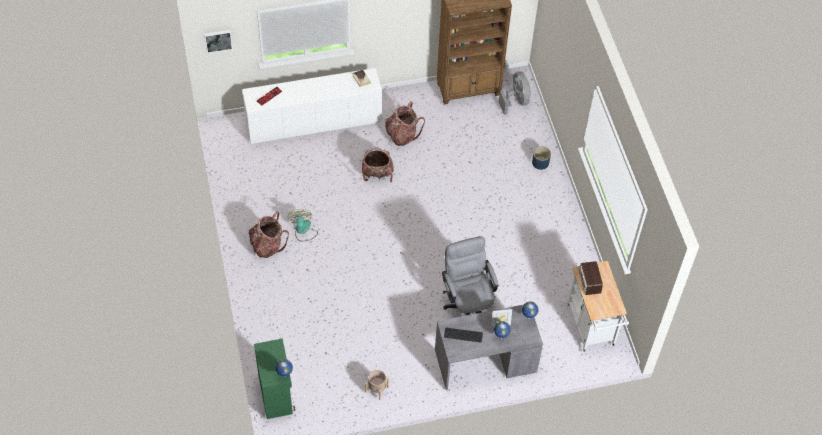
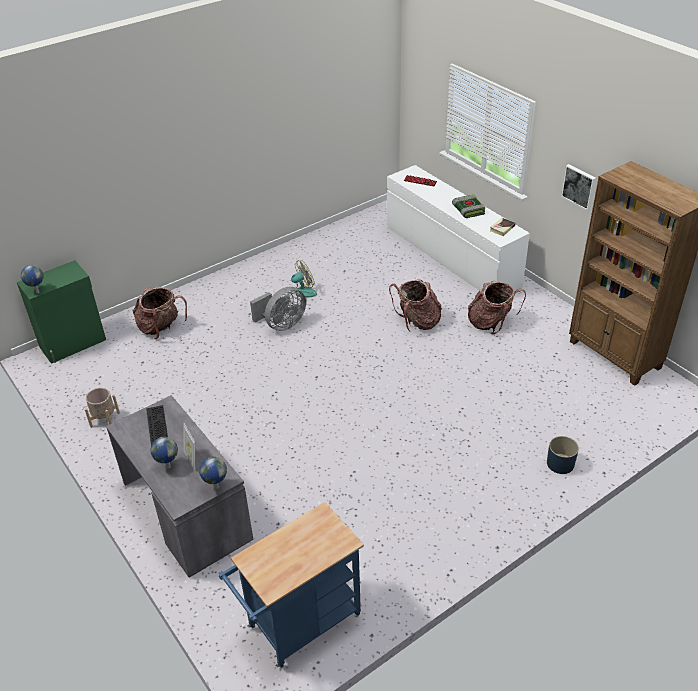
camera: 70 degrees right, 15 degrees down
picture [204,30,233,53] -> picture moved to [561,164,596,211]
backpack [249,211,289,258] -> backpack moved to [133,286,187,339]
grey office chair [442,236,498,316] -> none
grey fan [499,71,531,115] -> grey fan moved to [250,287,306,331]
white cart [566,261,629,351] -> blue cart [219,502,364,668]
radio [579,261,603,295] -> none
none -> book [452,194,485,218]

